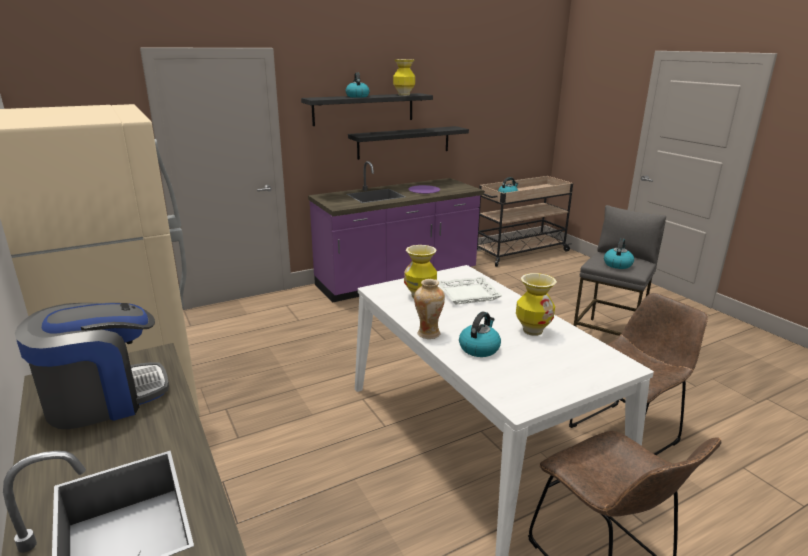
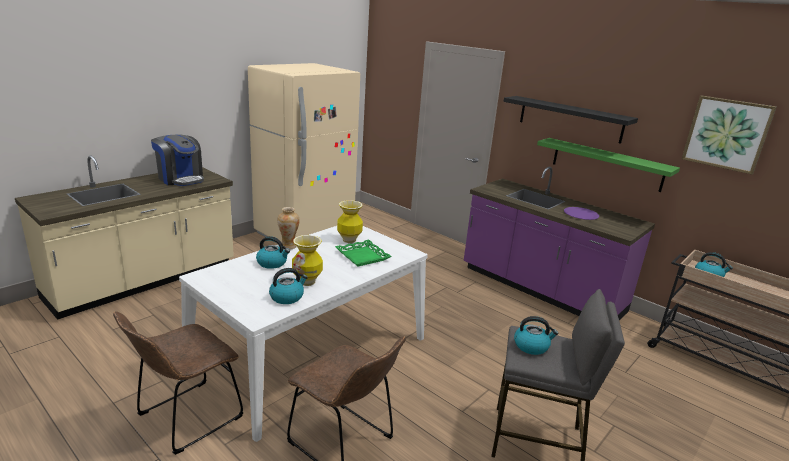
camera: 70 degrees right, 0 degrees up
kettle [345,72,370,98] -> kettle moved to [269,268,308,304]
black shelf [348,126,469,160] -> green shelf [537,138,680,192]
vase [393,59,415,96] -> none
white tray [439,276,503,304] -> green tray [335,240,392,266]
none -> picture [682,95,776,174]

